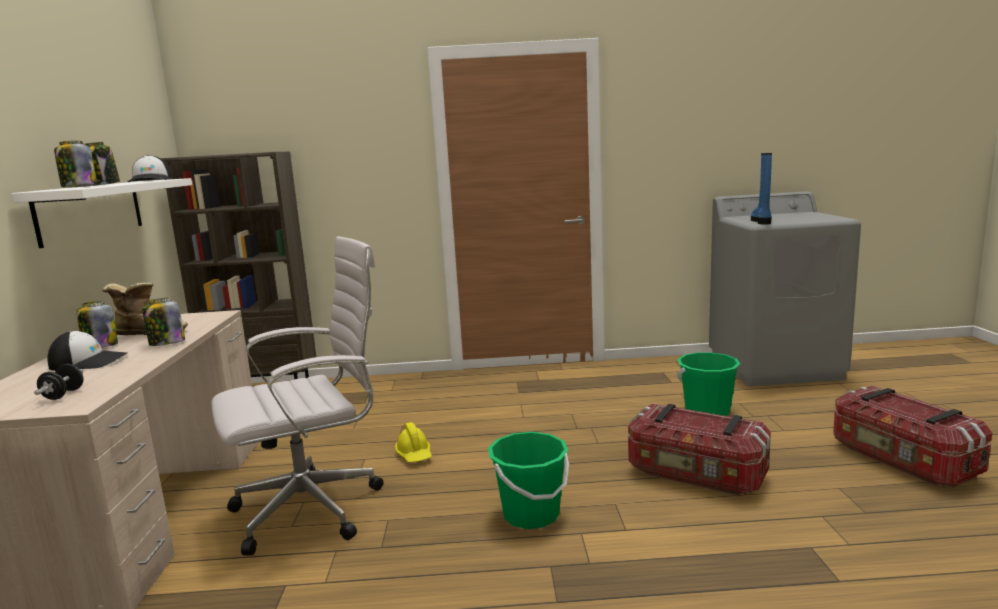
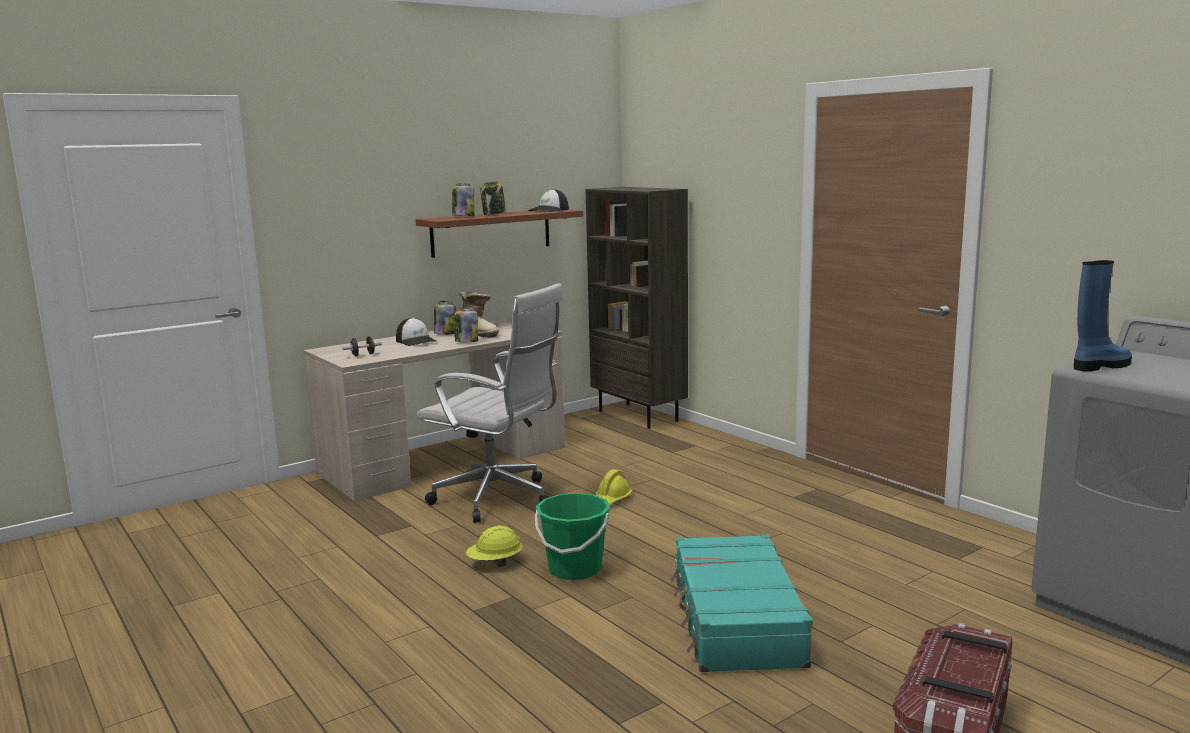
camera: 55 degrees right, 0 degrees up
white shelf [12,178,192,248] -> brown shelf [415,210,584,258]
storage box [628,403,771,496] -> turquoise suitcase [670,534,813,672]
green bucket [677,352,740,416] -> none
none -> yellow hard hat [466,526,523,567]

